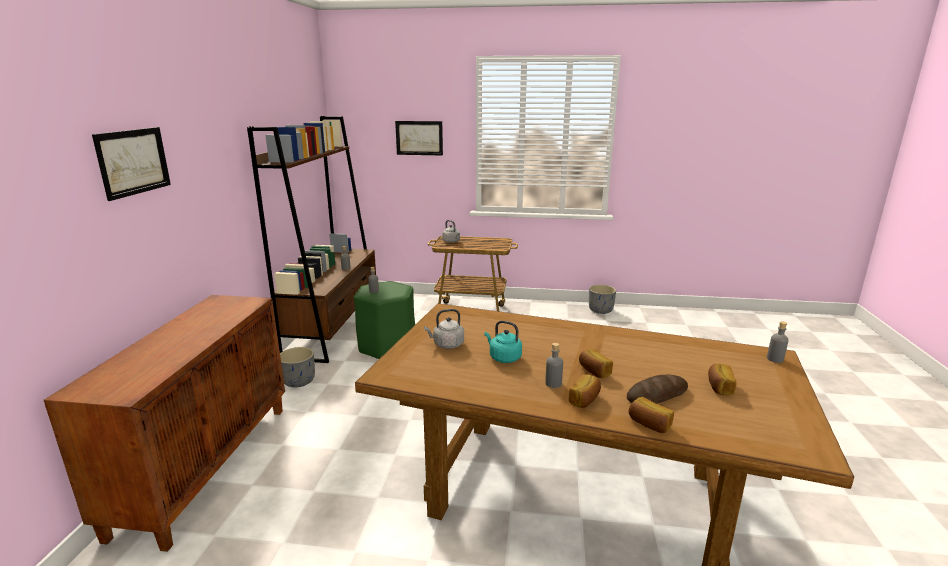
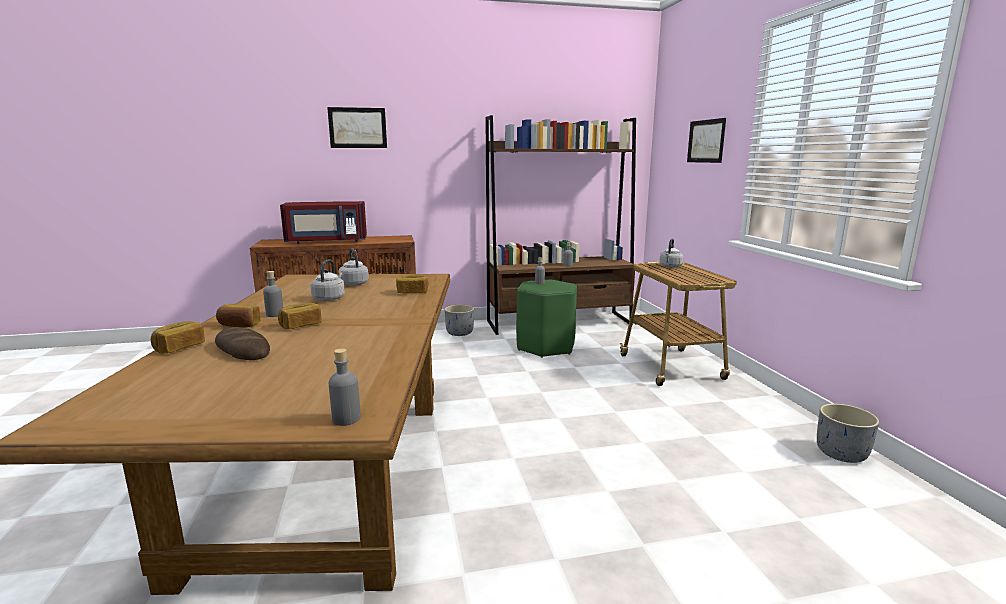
camera: 70 degrees right, 5 degrees down
turquoise kettle [485,320,522,363] -> grey kettle [311,259,345,301]
bread [708,364,737,396] -> bread moved to [396,275,428,293]
none -> red microwave [280,201,367,244]

